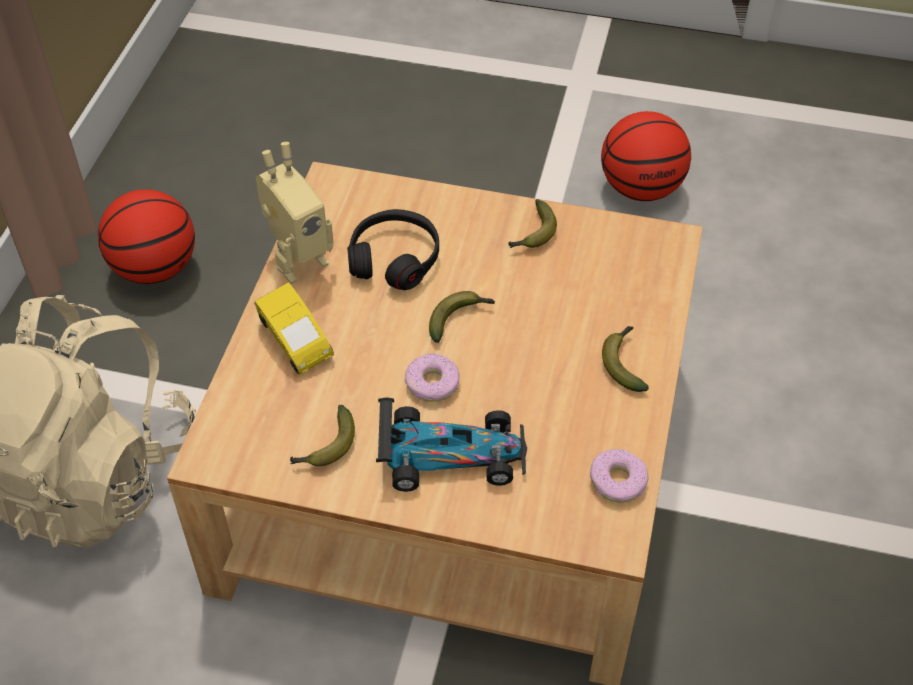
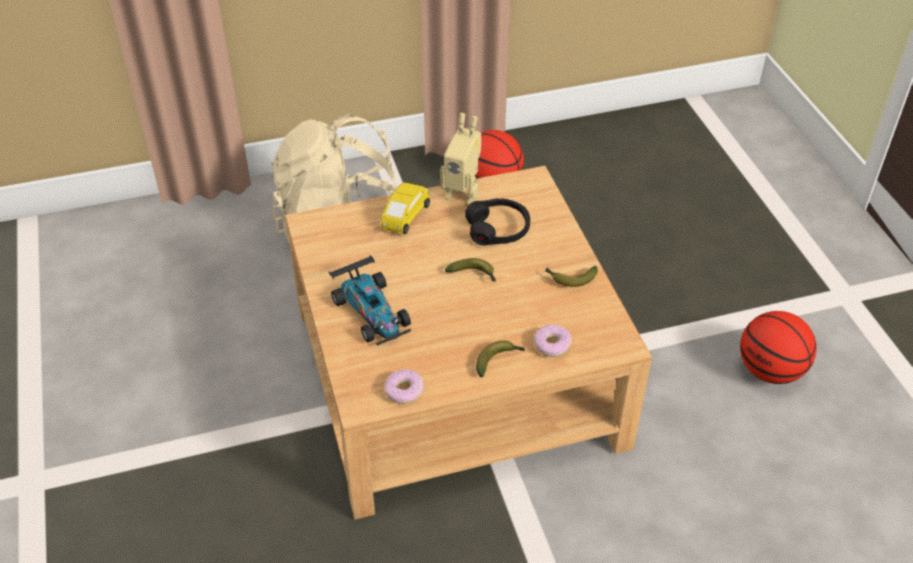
camera: 60 degrees right, 5 degrees down
banana [290,405,355,466] -> none
donut [405,353,460,402] -> donut moved to [533,325,572,357]

